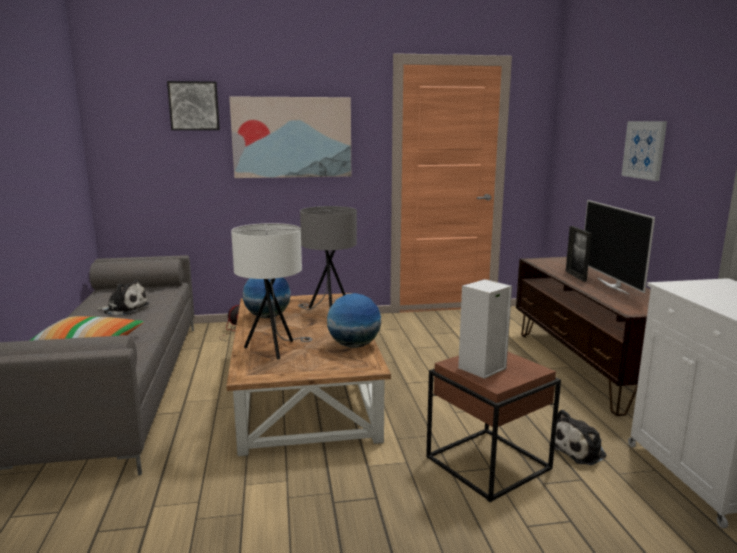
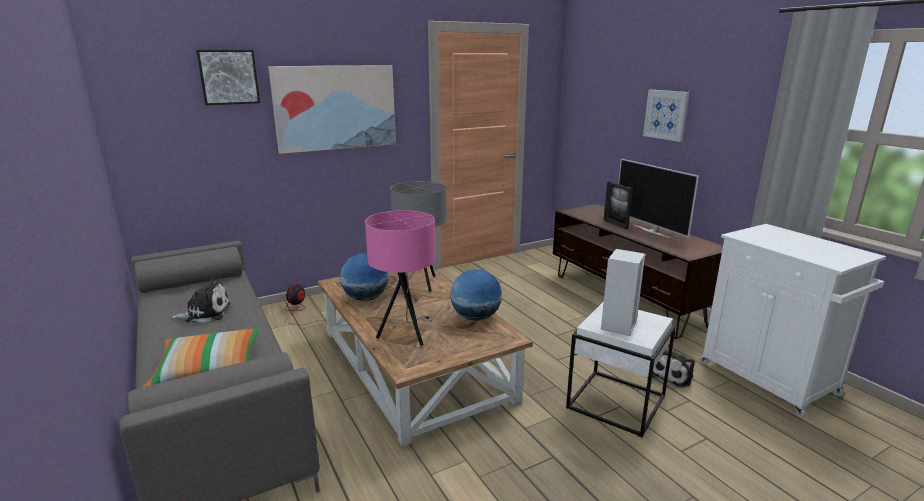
camera: 20 degrees left, 5 degrees up
white table lamp [231,223,313,360] -> pink table lamp [365,210,436,346]
brown side table [426,352,561,503] -> white side table [566,301,676,437]

